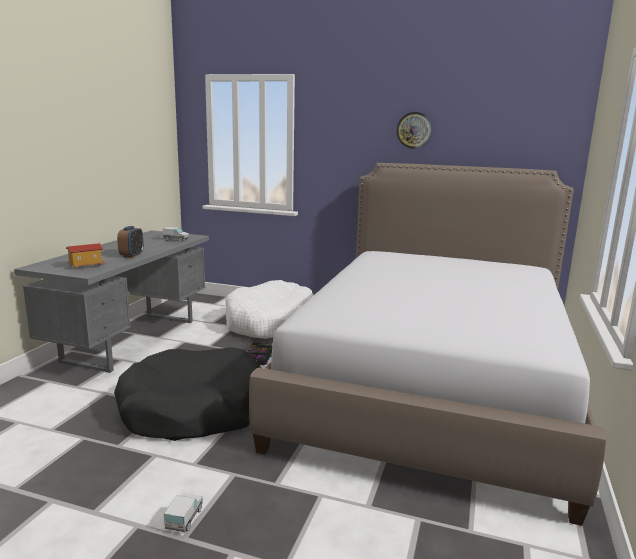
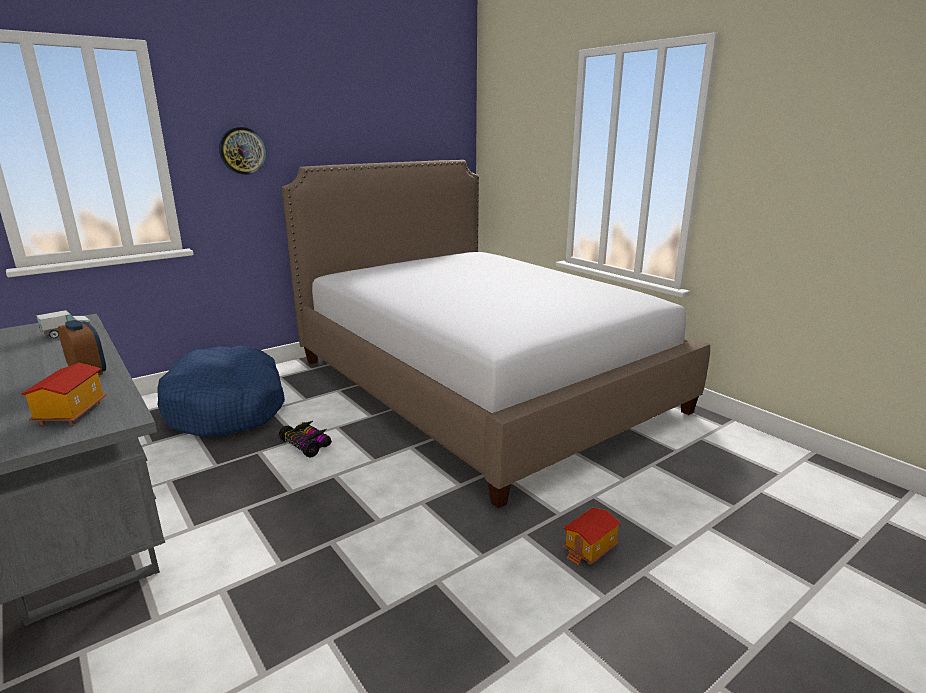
camera: 55 degrees left, 5 degrees up
black dog bed [114,347,261,441] -> none
toy truck [164,494,203,532] -> none
white dog bed [225,280,314,339] -> blue dog bed [158,346,285,437]
wall clock [396,112,432,149] -> wall clock moved to [219,127,266,175]
none -> toy house [563,507,621,565]

